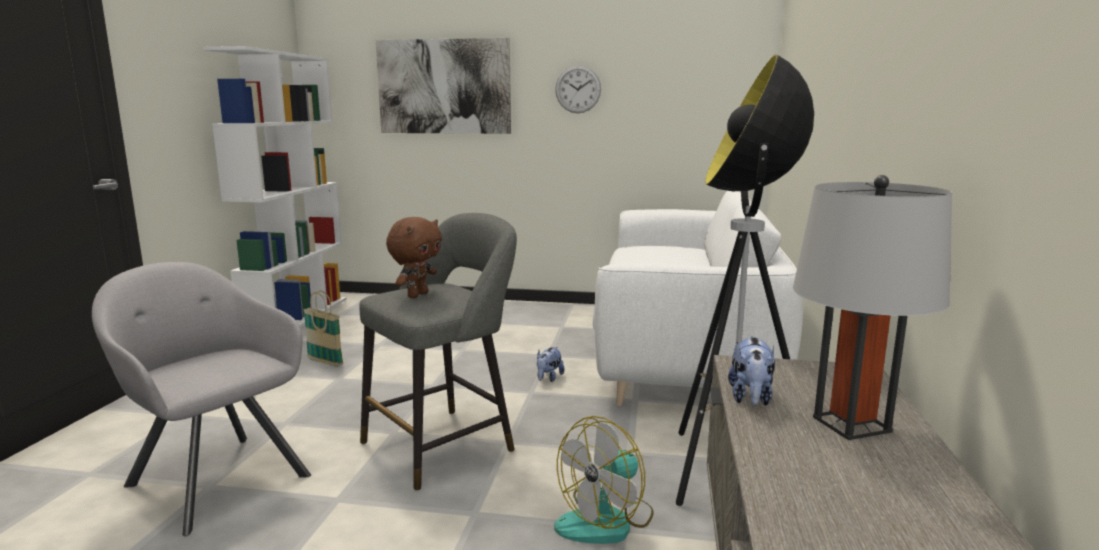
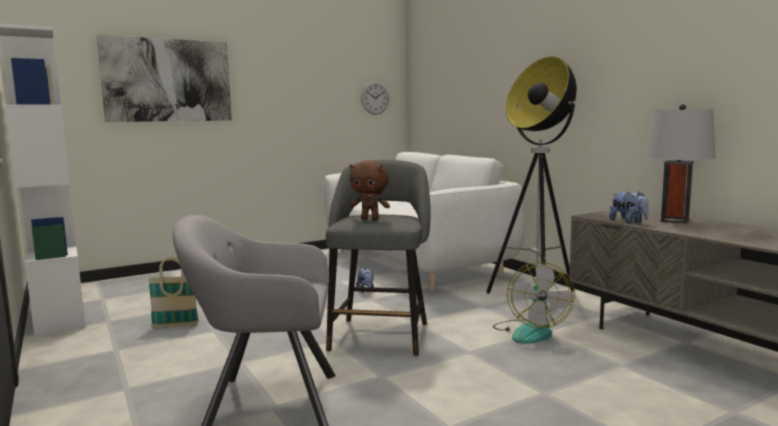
camera: 40 degrees left, 5 degrees down
brown plush toy [386,217,442,298] -> brown plush toy turned 120 degrees clockwise [350,160,390,220]
wall clock [555,65,601,113] -> wall clock moved to [361,82,389,115]

